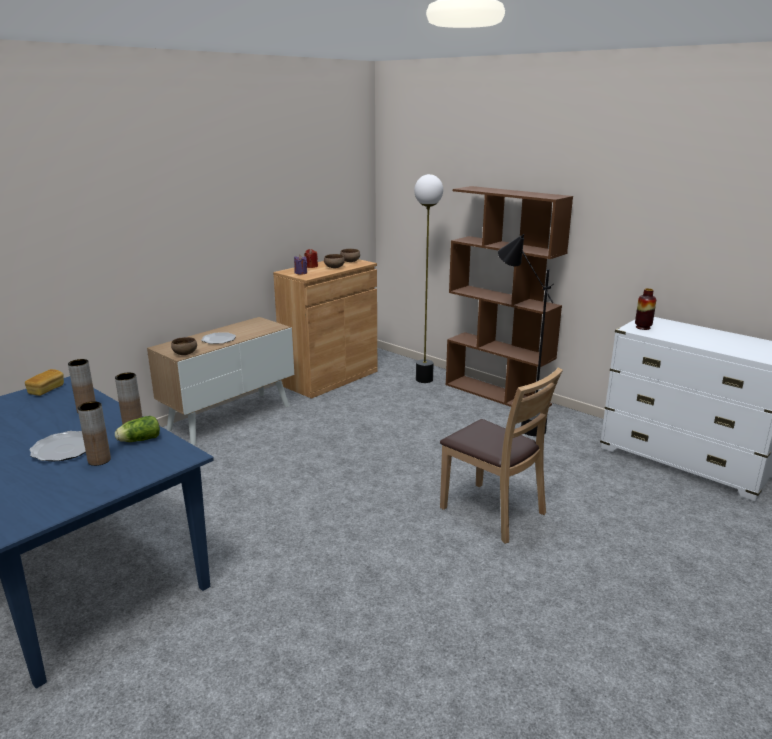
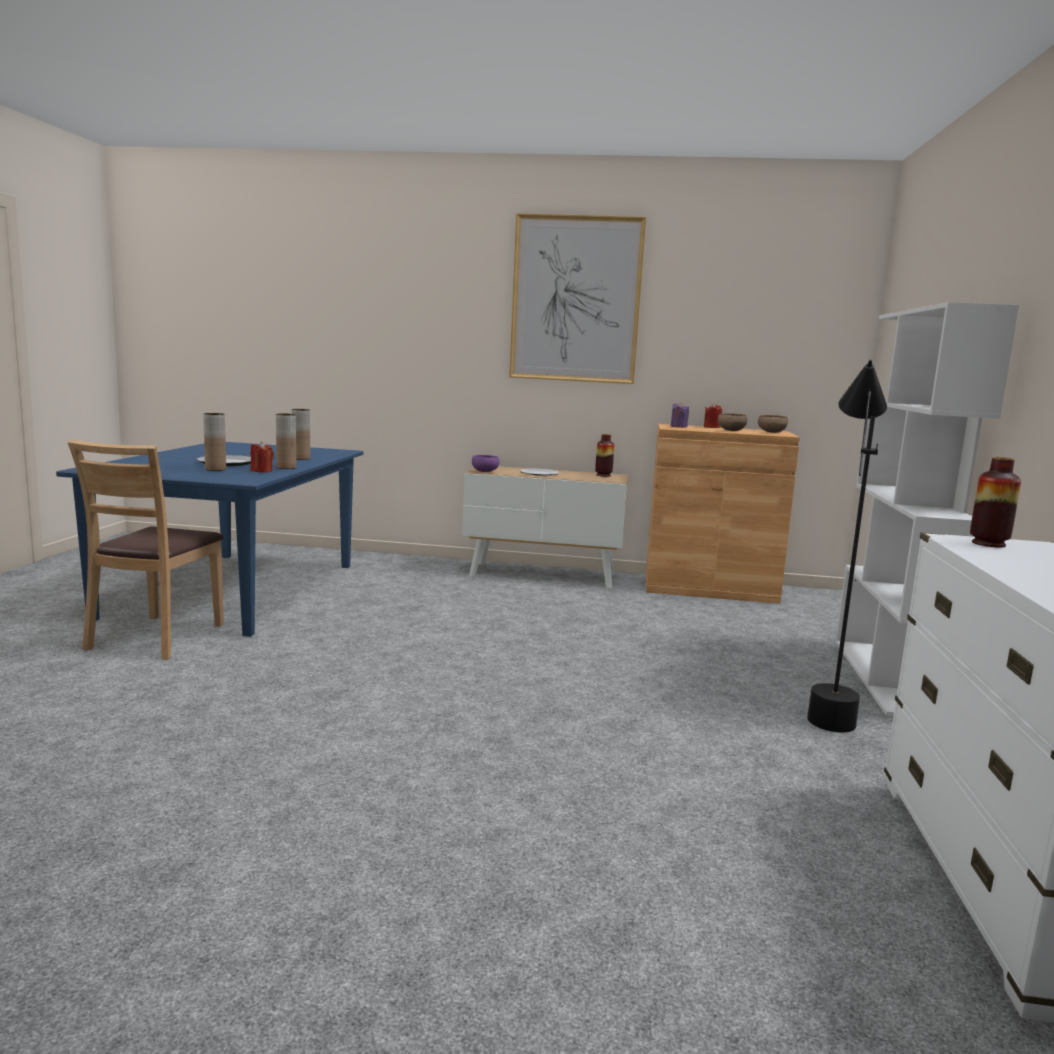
camera: 55 degrees right, 10 degrees down
bread [25,369,64,396] -> none
lettuce [115,416,160,442] -> red candle [251,442,274,473]
brown bowl [171,337,197,355] -> purple bowl [472,455,499,472]
floor lamp [414,174,443,383] -> none
brown chair [440,367,563,544] -> brown chair moved to [67,440,224,660]
brown bookcase [446,186,573,407] -> white bookcase [836,302,1019,716]
none -> picture [509,213,646,384]
none -> vase [595,434,614,477]

